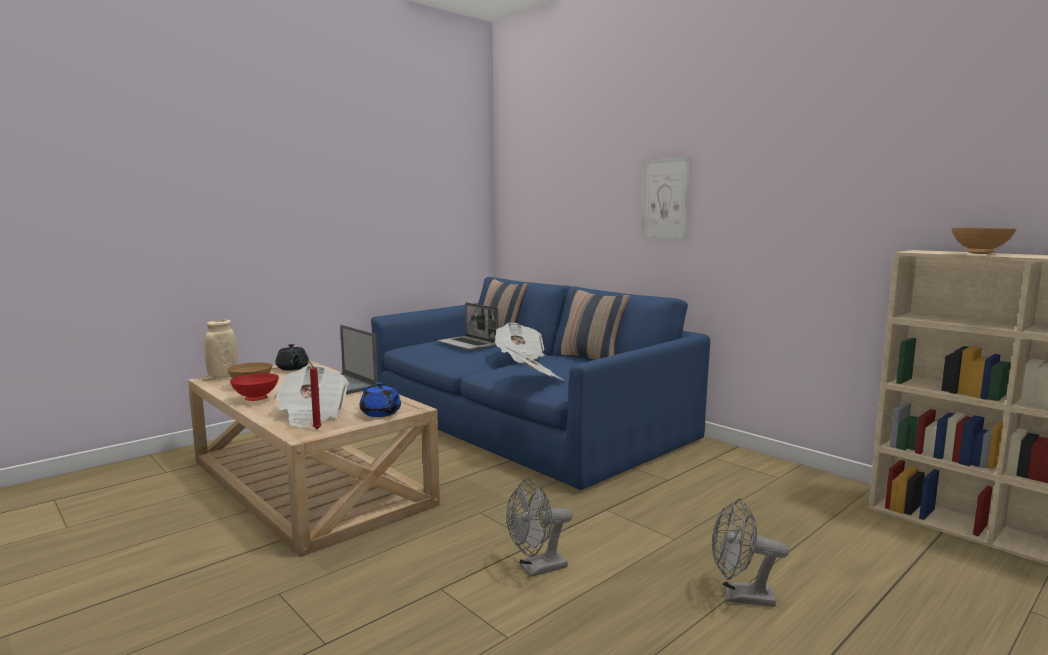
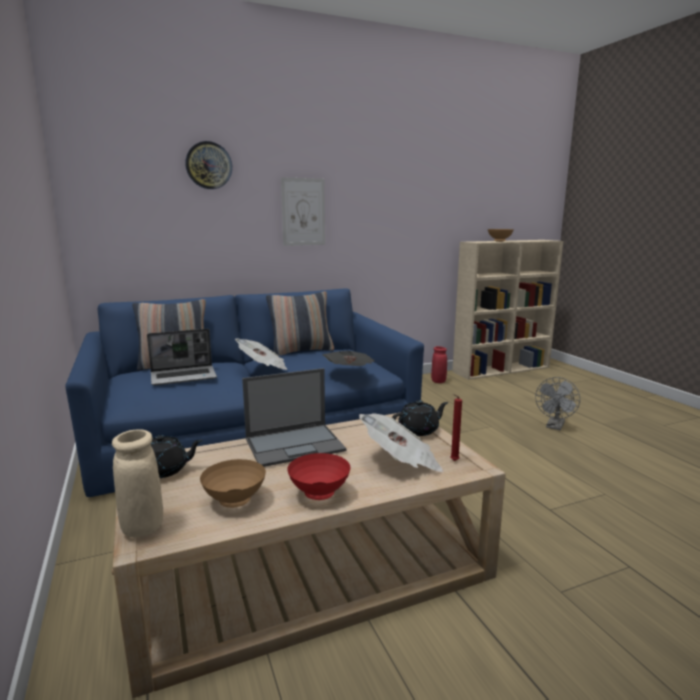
camera: 70 degrees left, 5 degrees up
blue teapot [360,382,401,417] -> black teapot [392,400,448,436]
grey fan [506,479,572,577] -> none
none -> wall clock [185,141,232,189]
none -> red vase [431,346,447,383]

